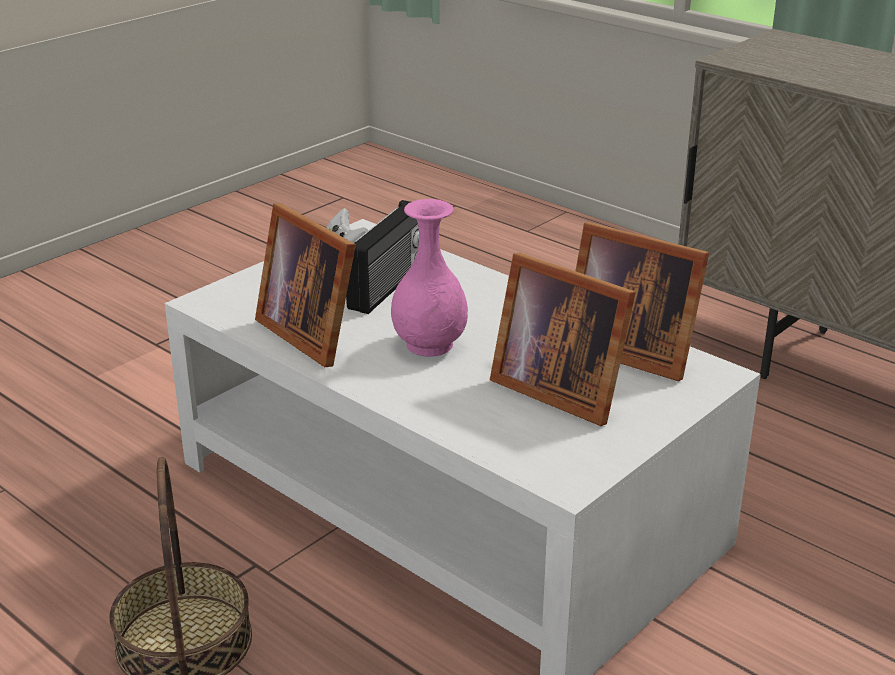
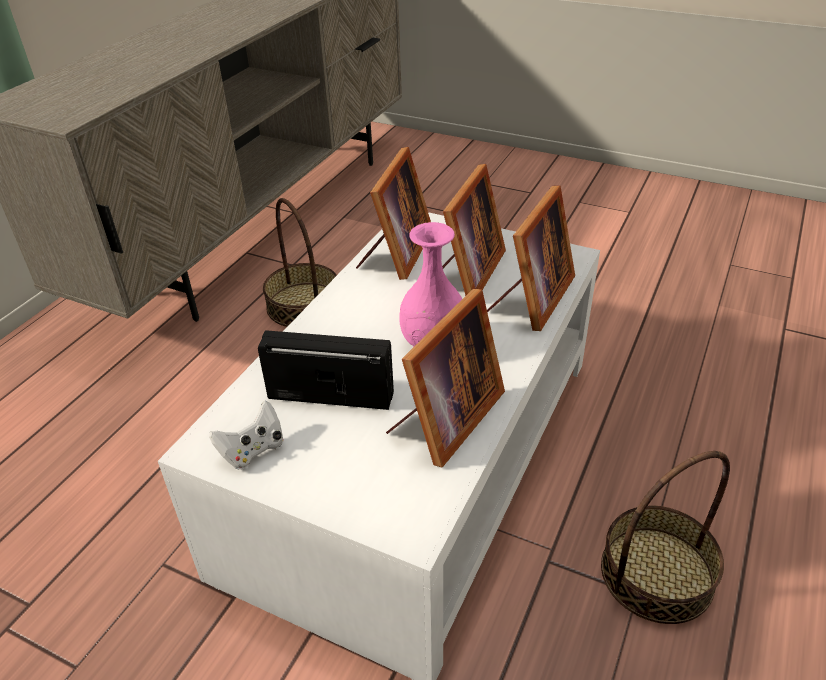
camera: 105 degrees left, 10 degrees up
none -> basket [263,198,337,327]
none -> picture frame [487,185,575,331]

